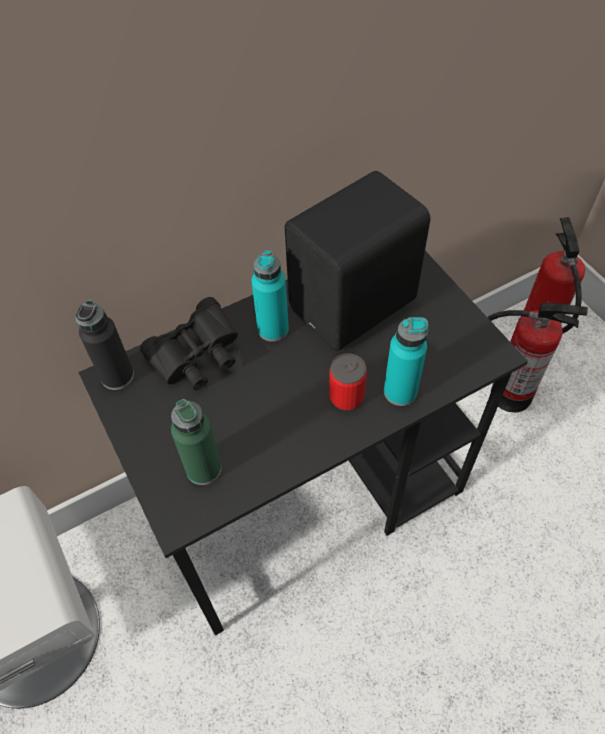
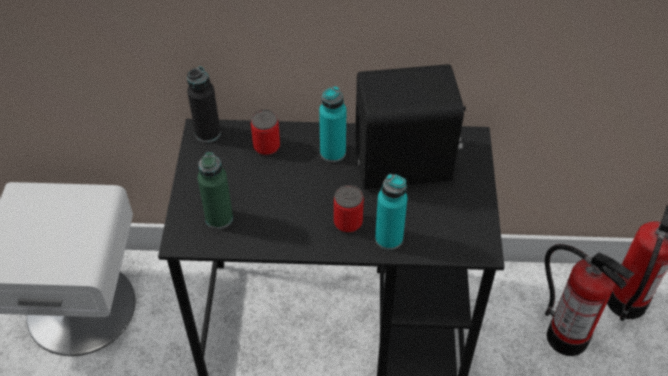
camera: 30 degrees right, 5 degrees down
black binoculars [140,297,238,390] -> can [251,109,280,156]

